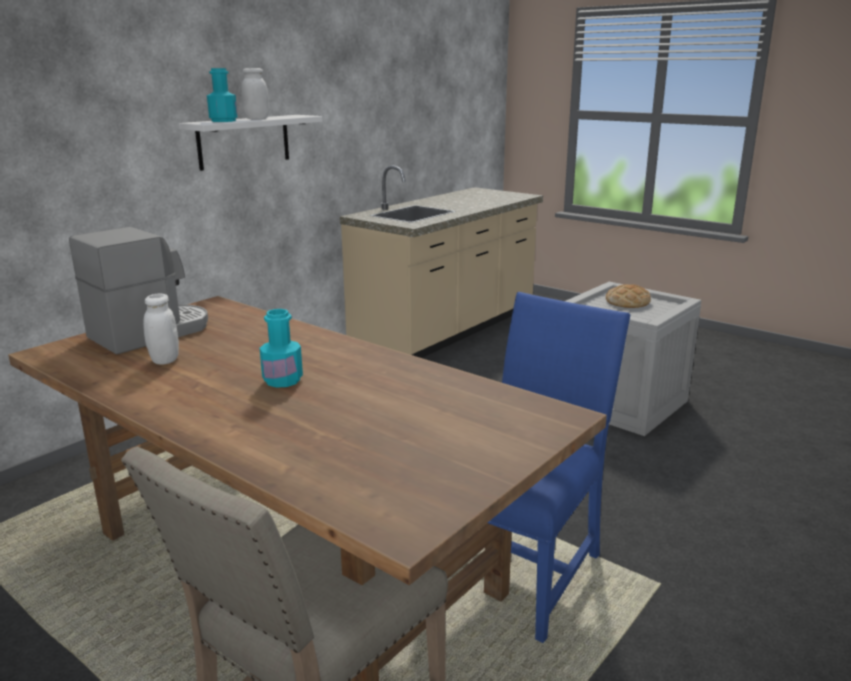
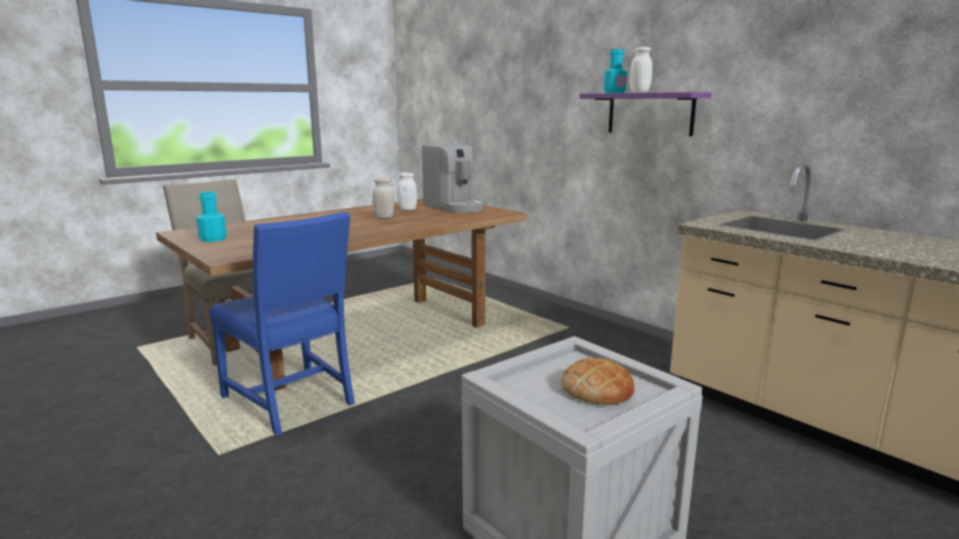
camera: 100 degrees right, 5 degrees down
white shelf [179,115,322,171] -> purple shelf [579,92,712,136]
turquoise bottle [260,309,303,388] -> turquoise bottle moved to [196,192,227,242]
none -> white jar [373,178,394,218]

